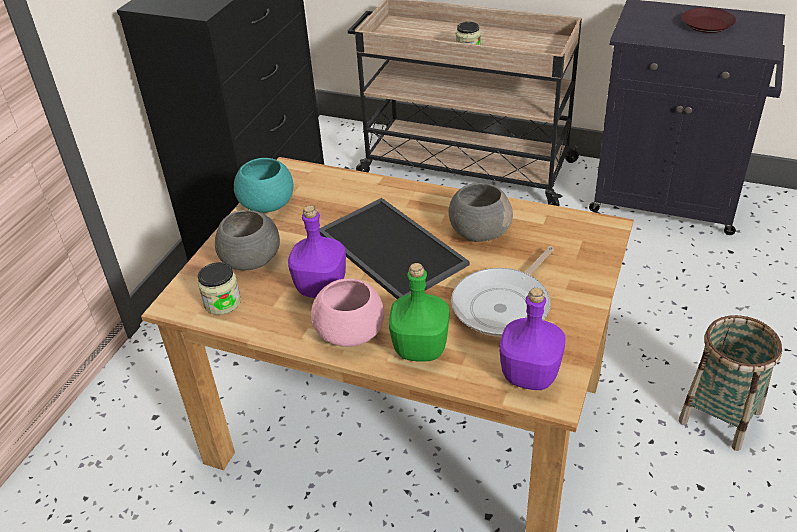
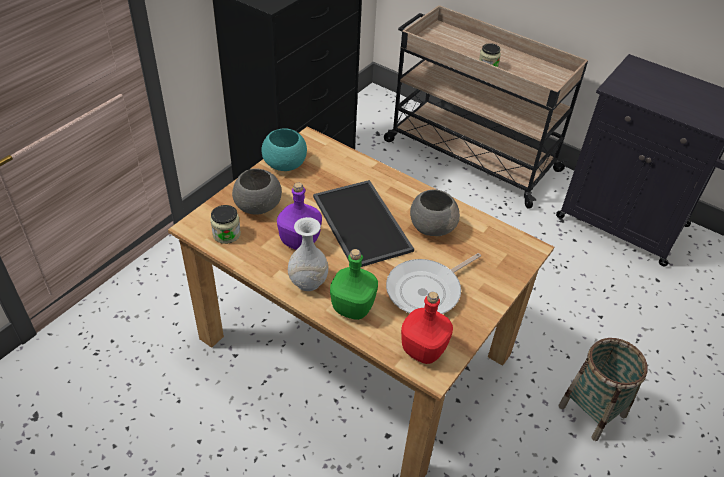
camera: 10 degrees right, 5 degrees up
pink bowl [311,278,384,347] -> white vase [288,217,329,291]
purple bottle [499,288,566,390] -> red bottle [401,292,453,364]
brown plate [682,8,736,33] -> none

